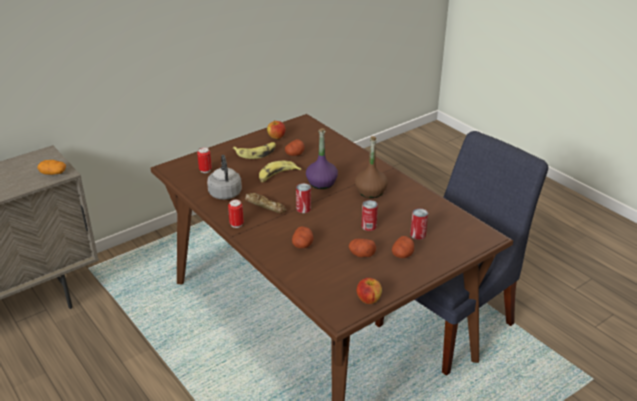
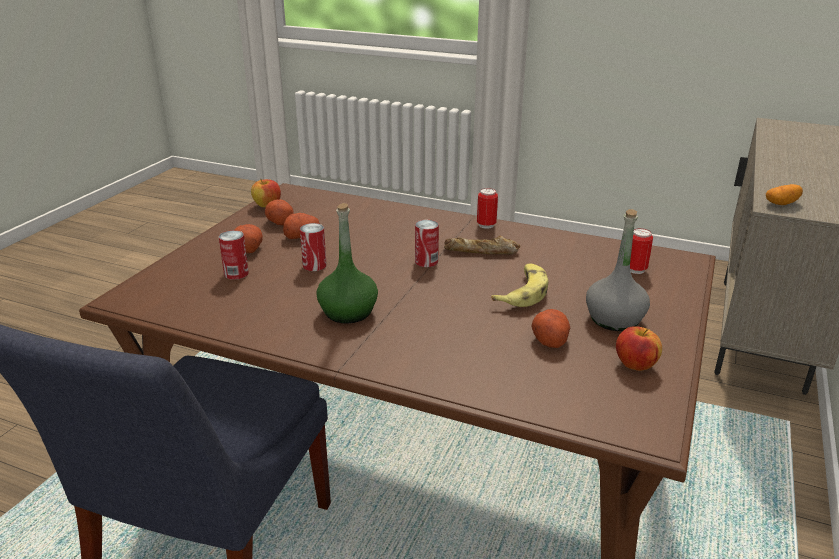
camera: 150 degrees right, 5 degrees down
grey kettle [207,155,242,200] -> none
banana [233,142,276,159] -> grey bottle [586,209,650,331]
potato [292,226,314,248] -> potato moved to [265,199,294,225]
purple bottle [306,128,338,189] -> none
brown bottle [355,136,388,198] -> green bottle [316,203,378,324]

